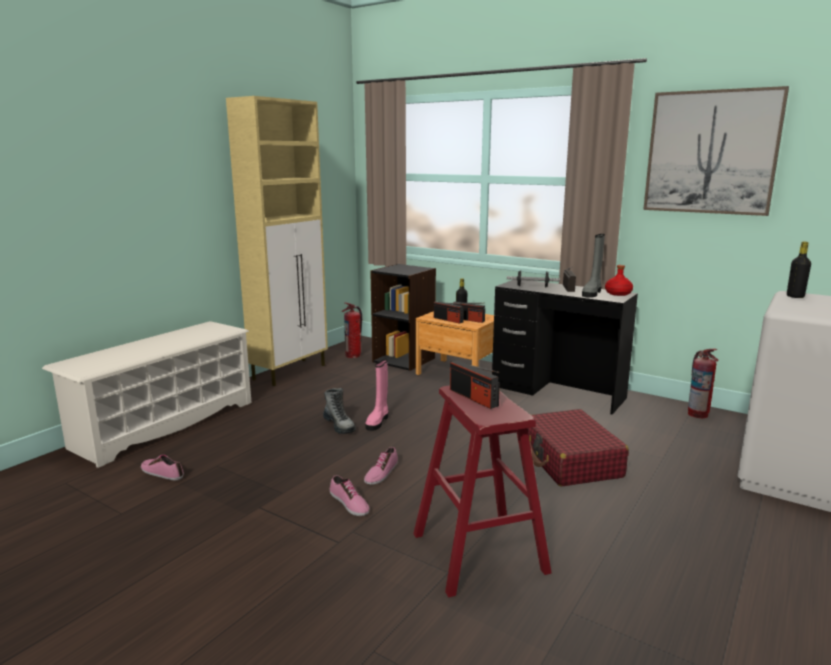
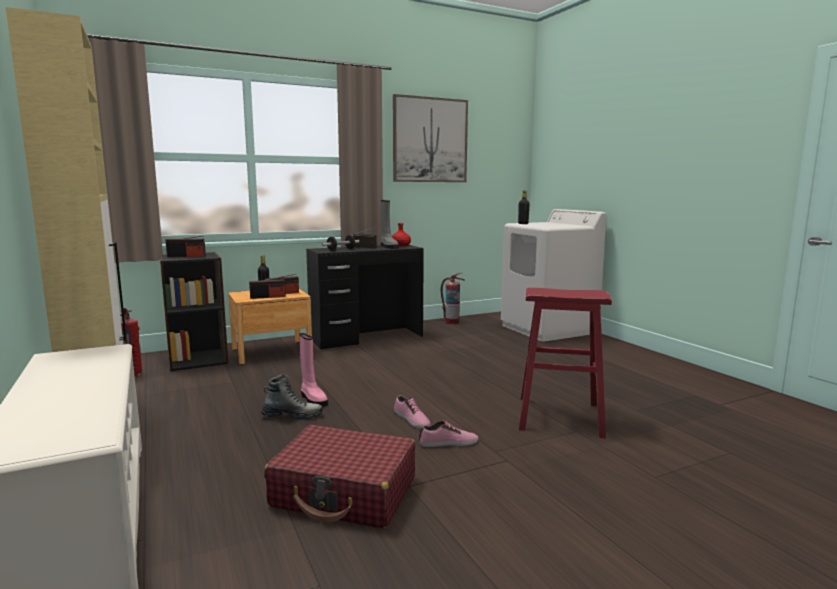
camera: 60 degrees left, 5 degrees down
shoe [141,455,184,481] -> none
radio [450,360,500,409] -> radio moved to [165,236,206,257]
red suitcase [527,409,629,487] -> red suitcase moved to [264,425,415,529]

